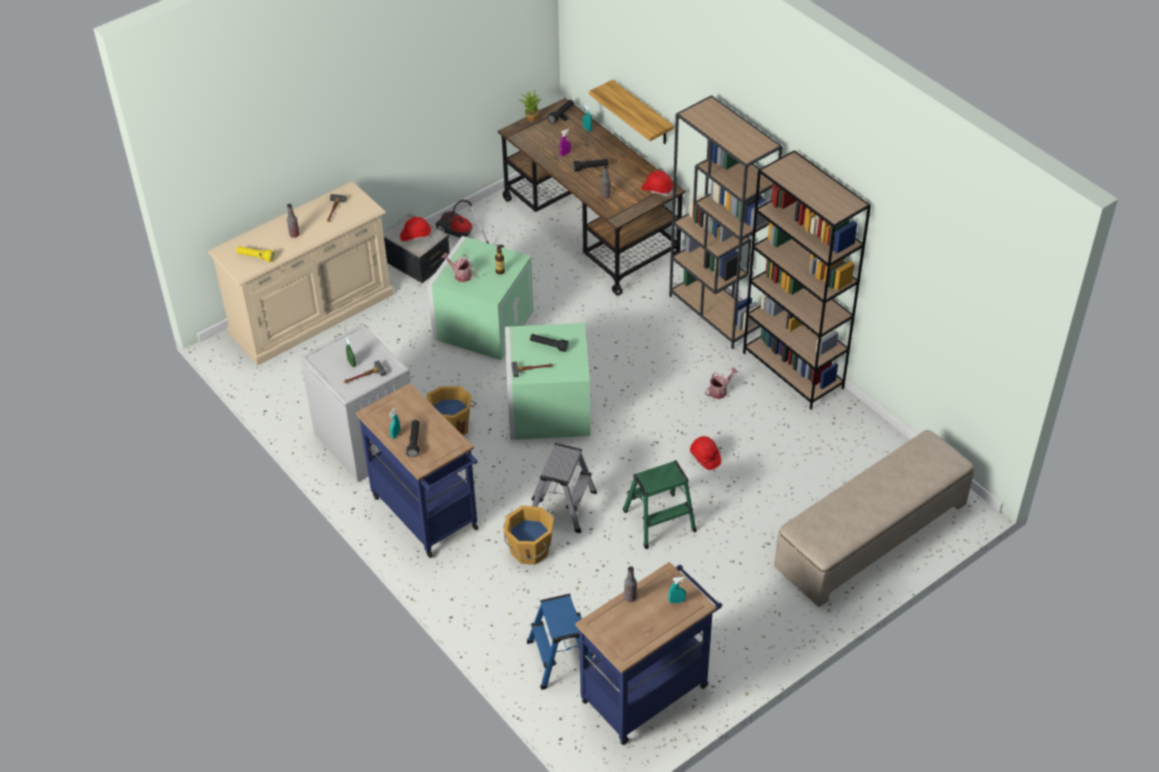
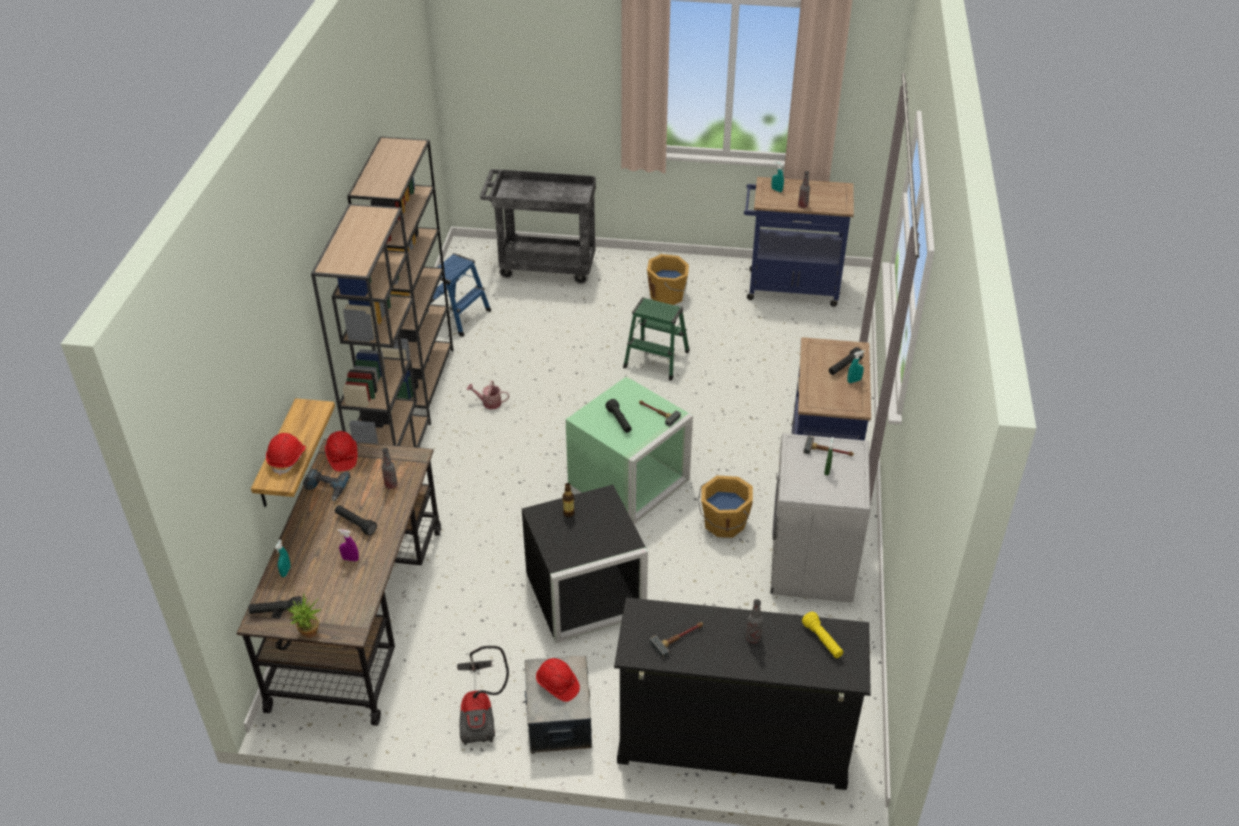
camera: 135 degrees left, 5 degrees down
beige cabinet [208,181,394,365] -> black cabinet [614,597,871,790]
green storage box [427,236,534,360] -> black storage box [522,485,648,643]
watering can [441,253,478,282] -> none
orange bucket [504,505,554,565] -> orange bucket moved to [647,254,689,305]
blue step ladder [527,594,594,690] -> blue step ladder moved to [430,253,491,337]
grey step ladder [531,443,597,533] -> none
red hard hat [690,436,721,470] -> red hard hat moved to [266,433,306,475]
beige bench [774,430,974,607] -> grey cart [480,169,596,284]
none -> power drill [303,469,350,501]

